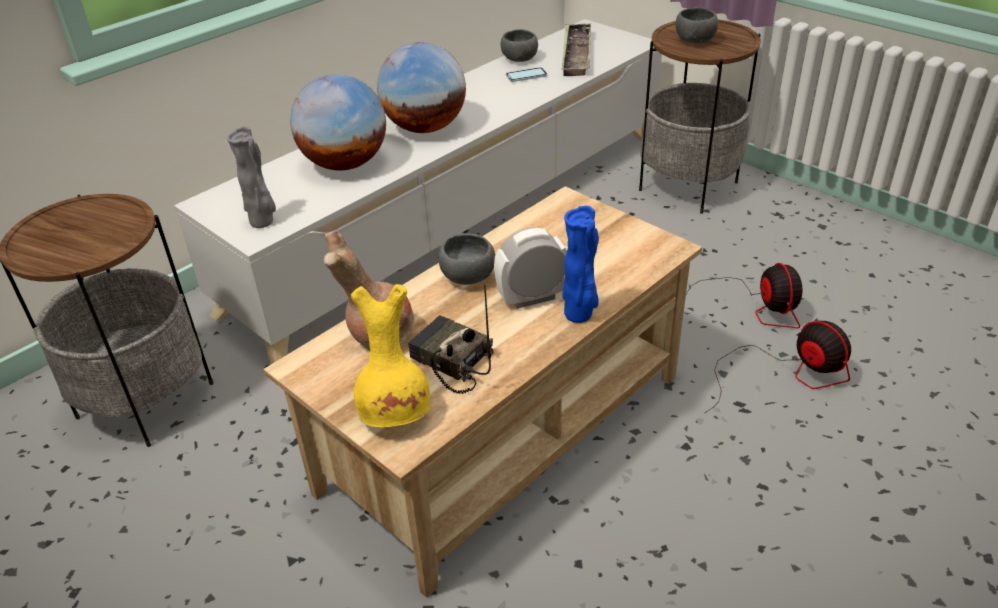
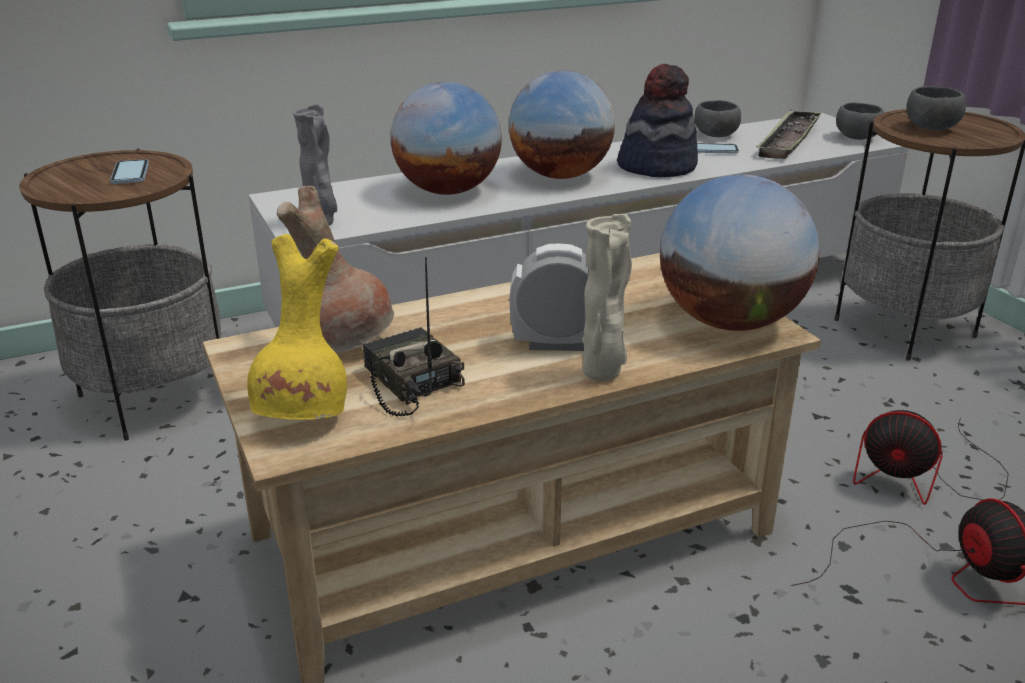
camera: 20 degrees right, 10 degrees down
grey bowl [438,234,495,285] -> grey bowl moved to [836,102,884,140]
blue vase [562,206,599,323] -> beige vase [583,214,632,381]
fan [686,263,802,328] -> fan turned 105 degrees clockwise [853,410,1009,505]
none -> phone [110,159,149,184]
none -> hat [617,64,698,177]
none -> globe [660,174,820,331]

